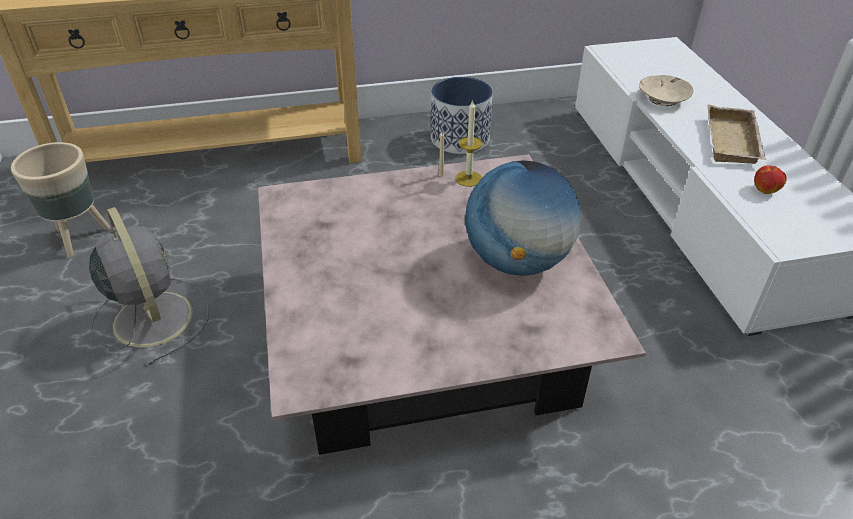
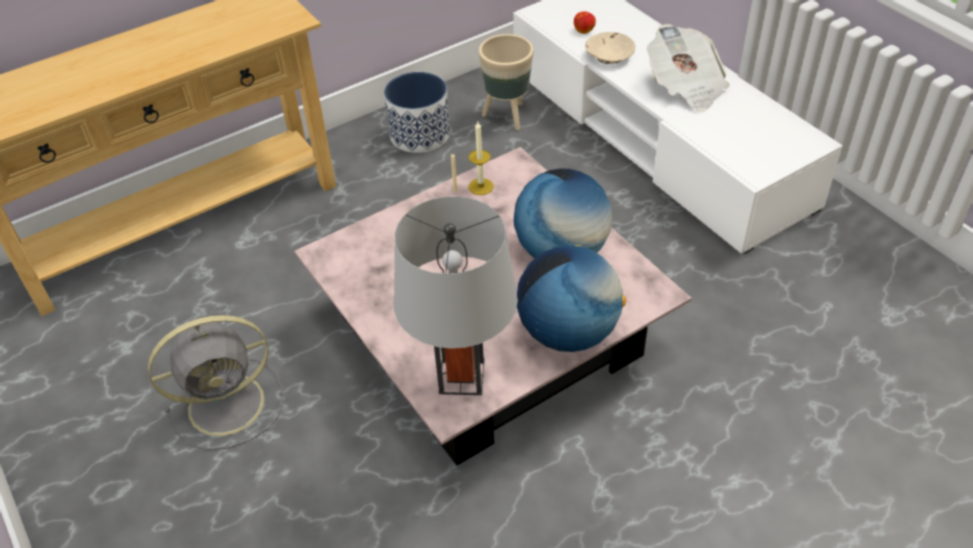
camera: 20 degrees left, 5 degrees up
beige planter [11,142,110,258] -> beige planter moved to [479,34,534,130]
grey fan [89,207,209,365] -> grey fan turned 120 degrees clockwise [148,315,284,450]
beige tray [708,104,766,164] -> newspaper [647,24,730,112]
apple [754,165,787,194] -> apple moved to [574,12,596,34]
none -> grey table lamp [394,196,518,395]
none -> globe [517,245,626,352]

